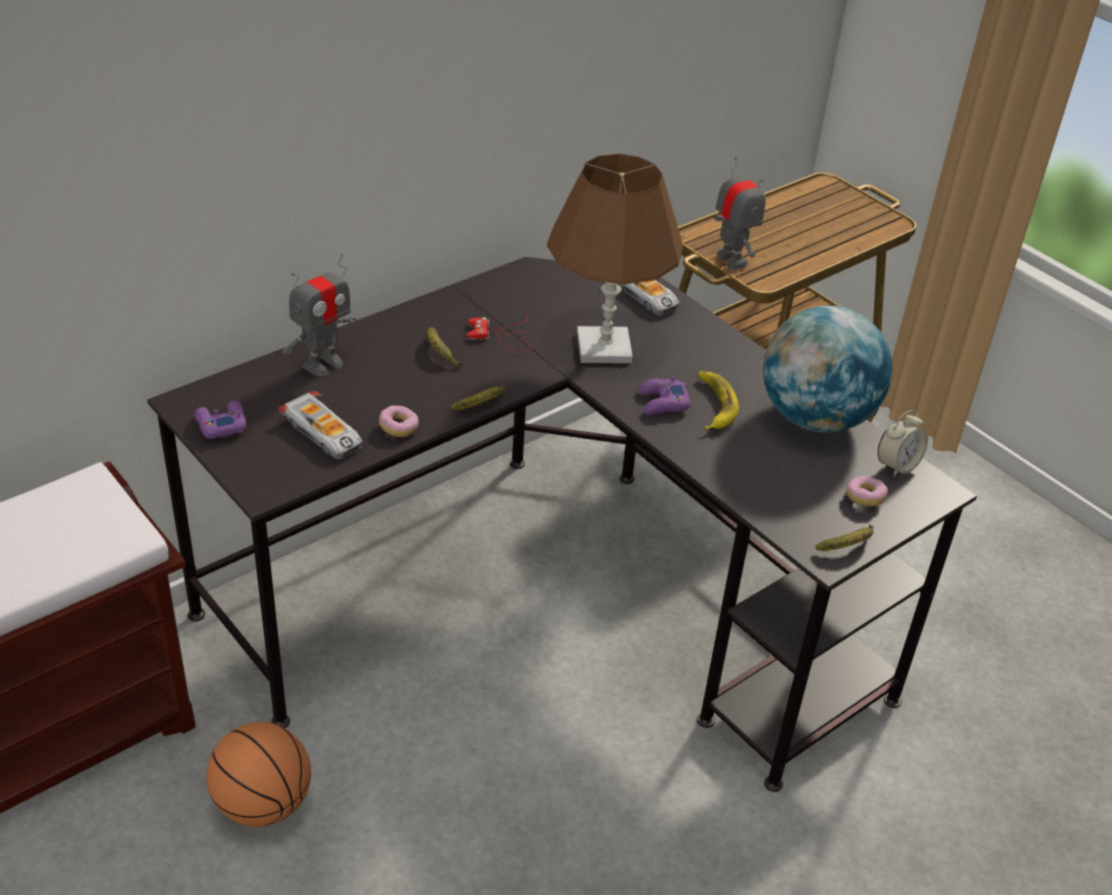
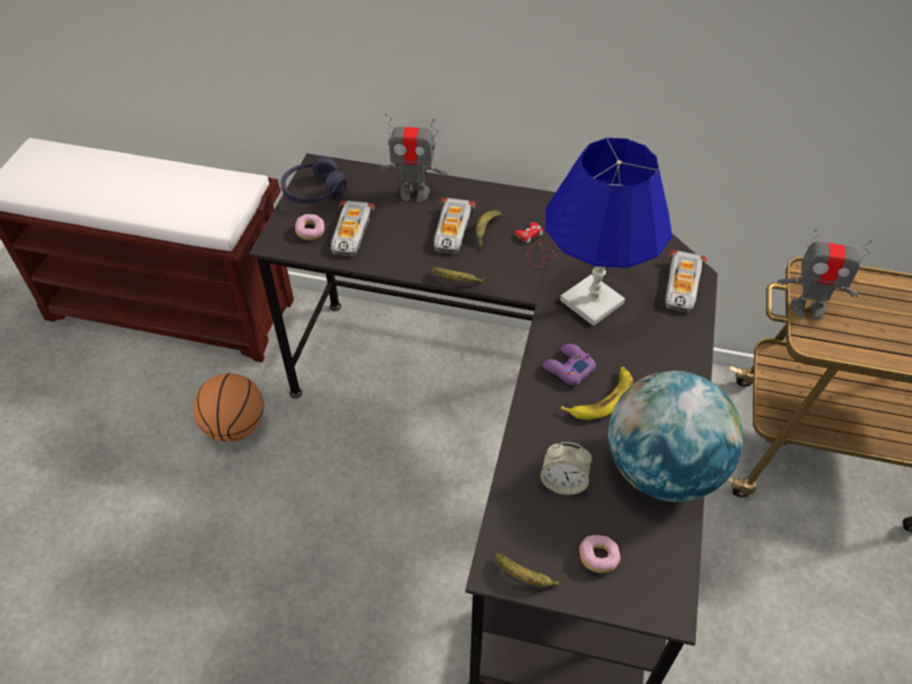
camera: 55 degrees right, 10 degrees up
purple game controller [194,401,247,439] -> purple headphones [281,157,347,204]
donut [379,405,419,437] -> donut moved to [295,214,325,240]
brown table lamp [547,153,683,363] -> blue table lamp [546,138,672,326]
toy robot [714,157,765,270] -> toy robot turned 75 degrees clockwise [778,229,872,320]
alarm clock [877,410,928,477] -> alarm clock moved to [541,442,592,495]
none -> toy car [434,198,475,253]

